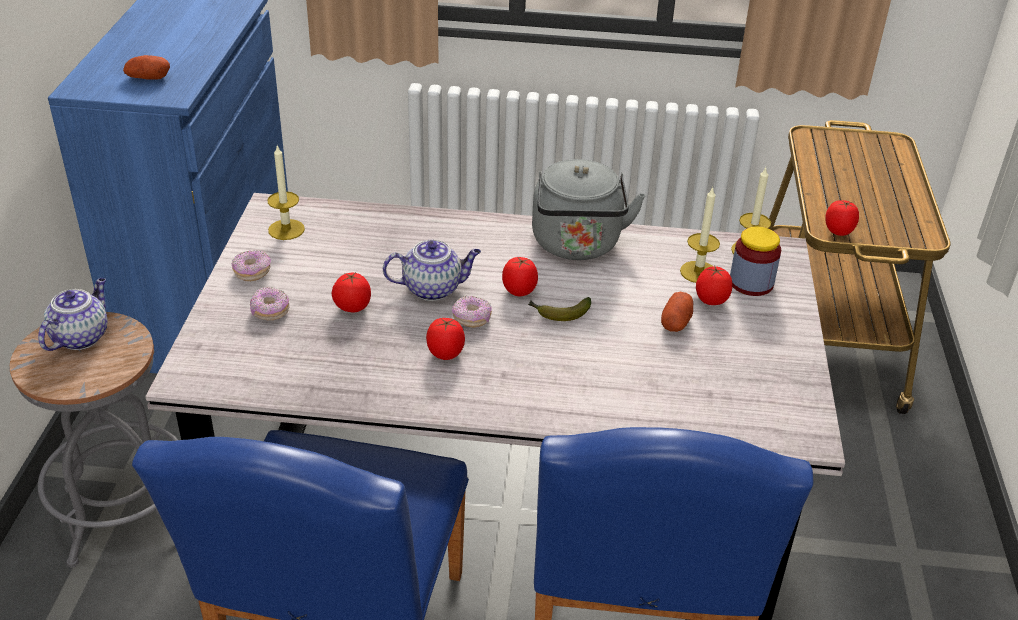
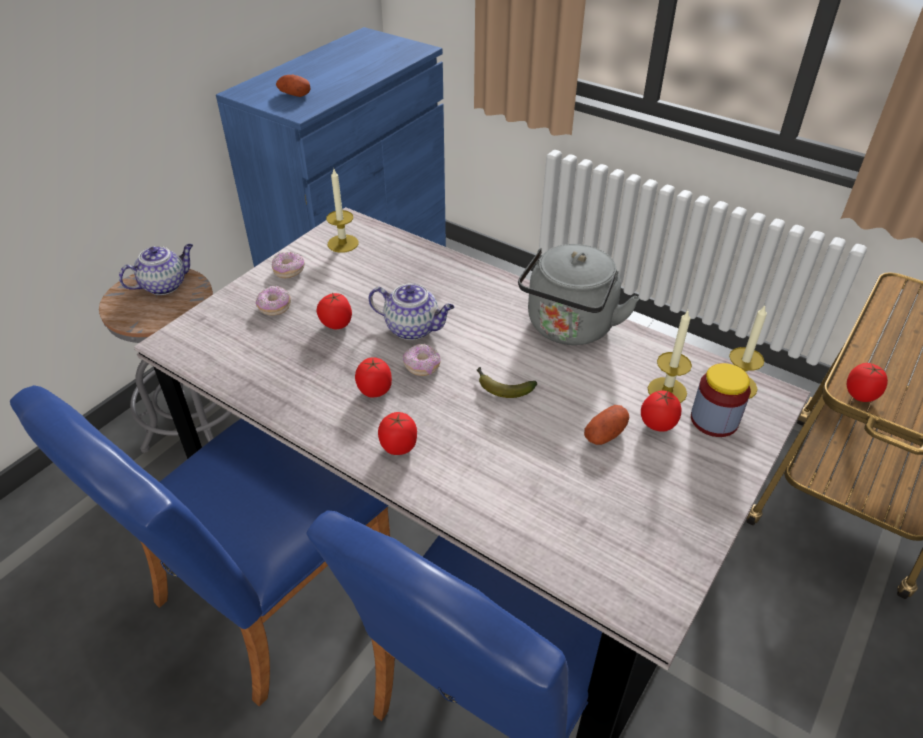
camera: 30 degrees right, 5 degrees up
tomato [502,257,538,296] -> tomato moved to [378,412,417,455]

